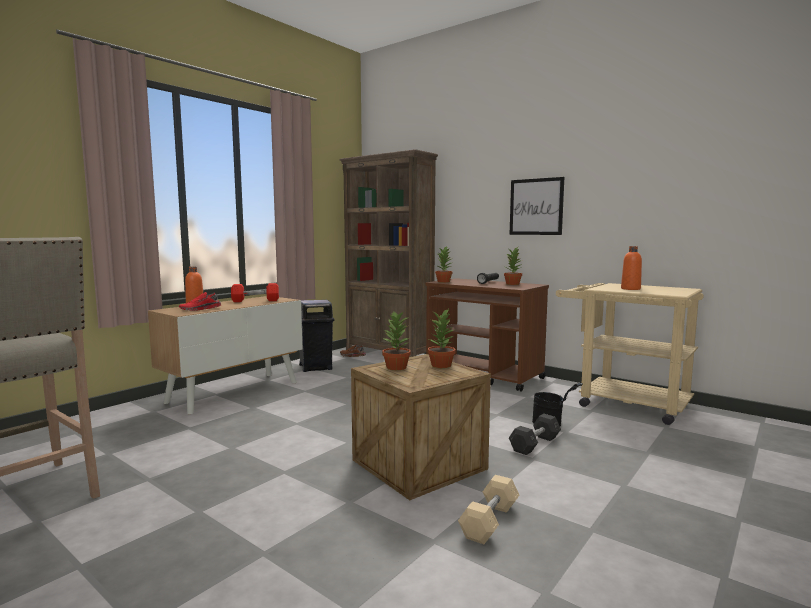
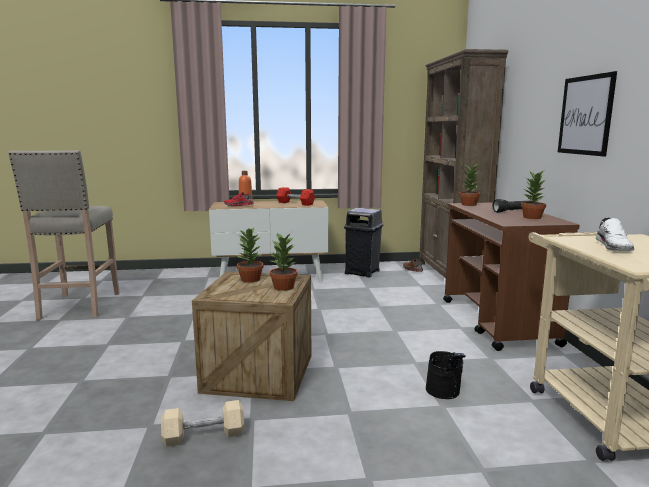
camera: 45 degrees right, 5 degrees up
grey dumbbell [509,414,561,455] -> none
orange bottle [621,246,642,290] -> white shoe [596,217,634,251]

